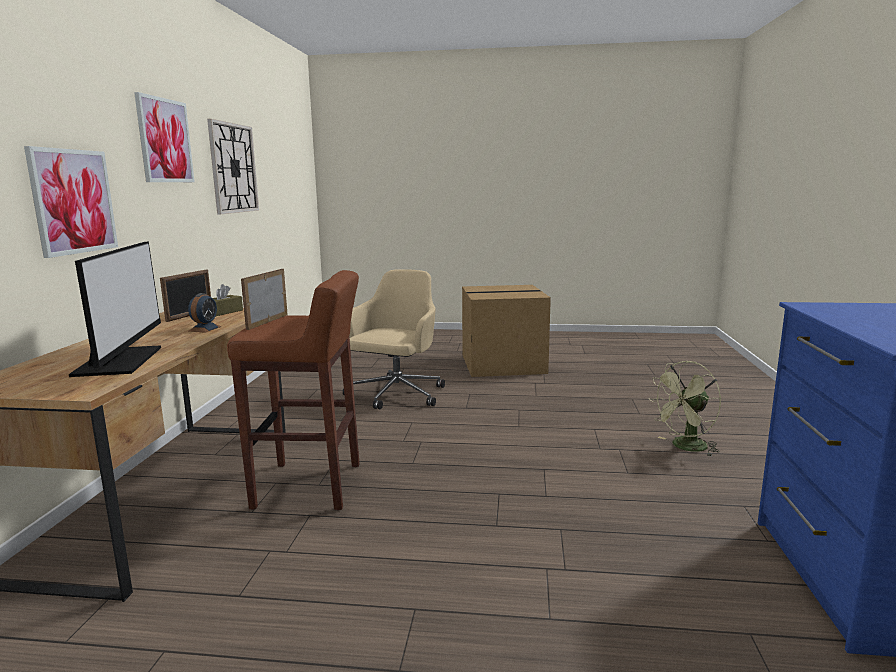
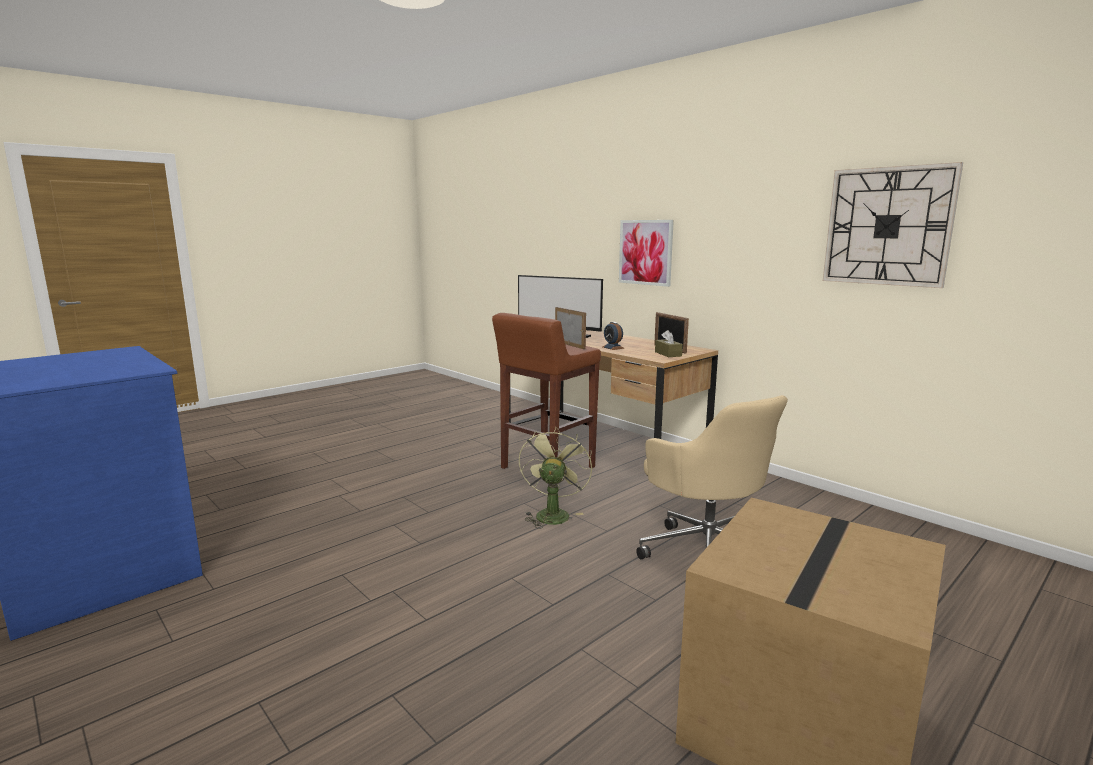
camera: 130 degrees right, 0 degrees up
picture [134,92,195,182] -> none
green fan [649,361,721,457] -> green fan moved to [519,426,592,529]

